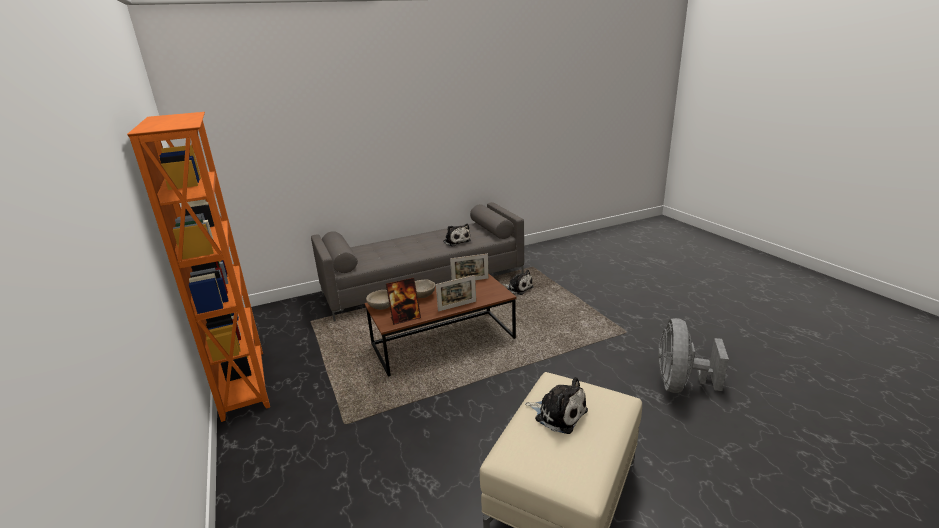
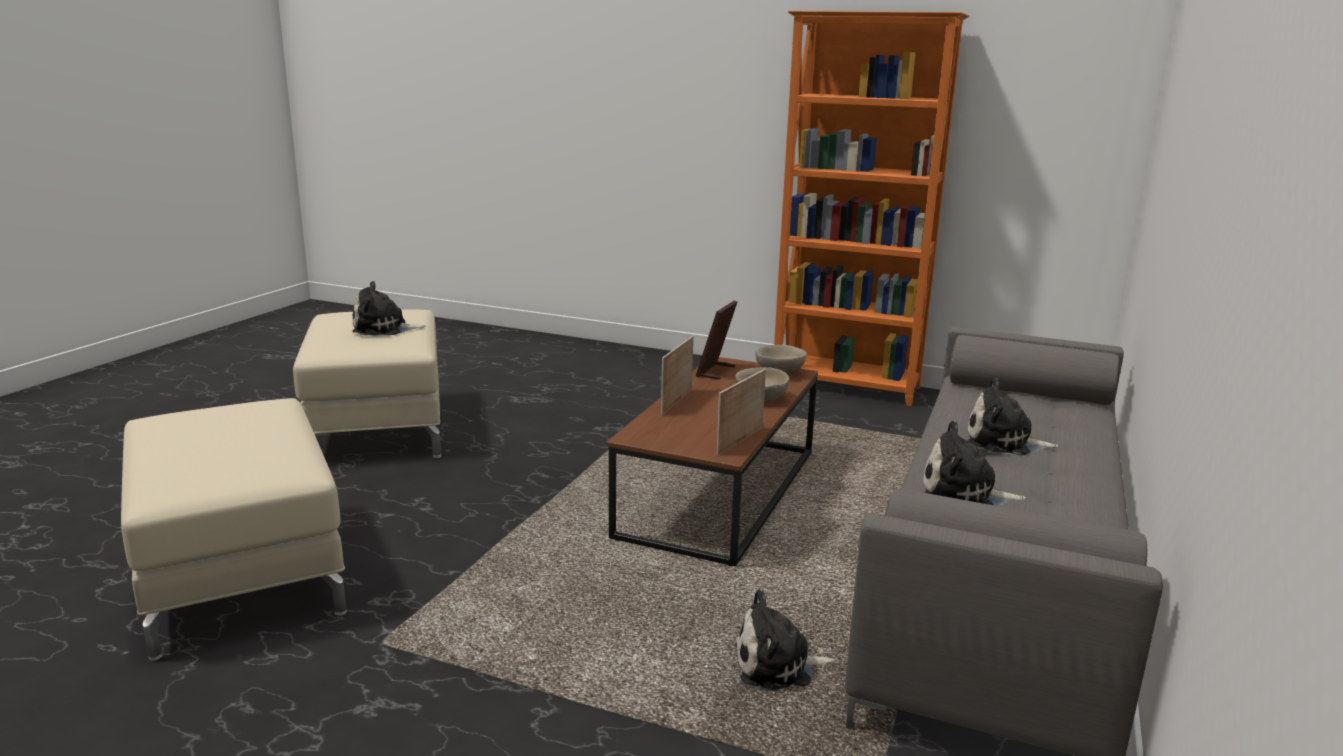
camera: 135 degrees right, 5 degrees down
grey fan [658,318,729,393] -> beige ottoman [121,398,347,661]
none -> plush toy [968,378,1059,455]

